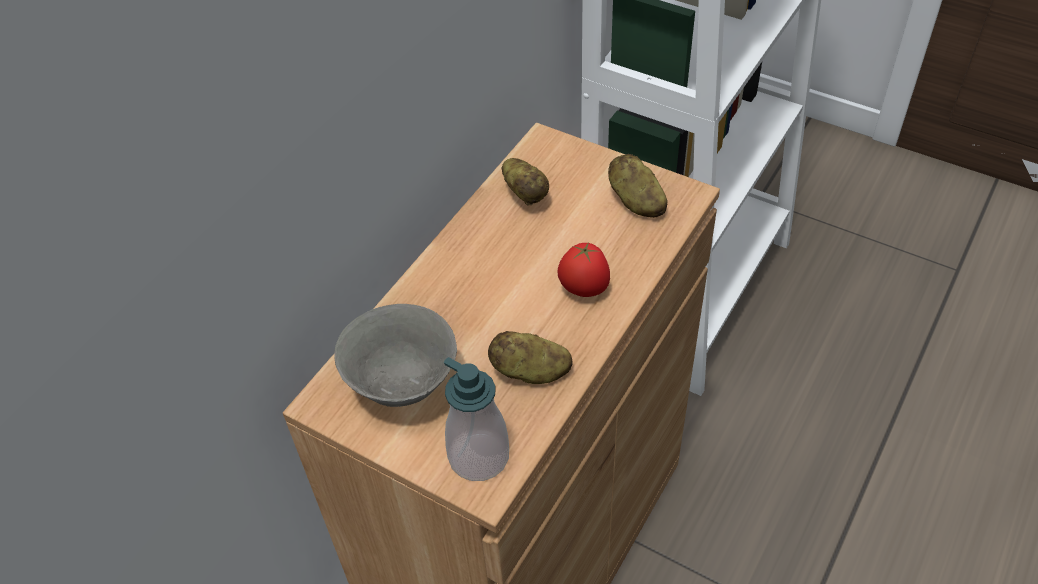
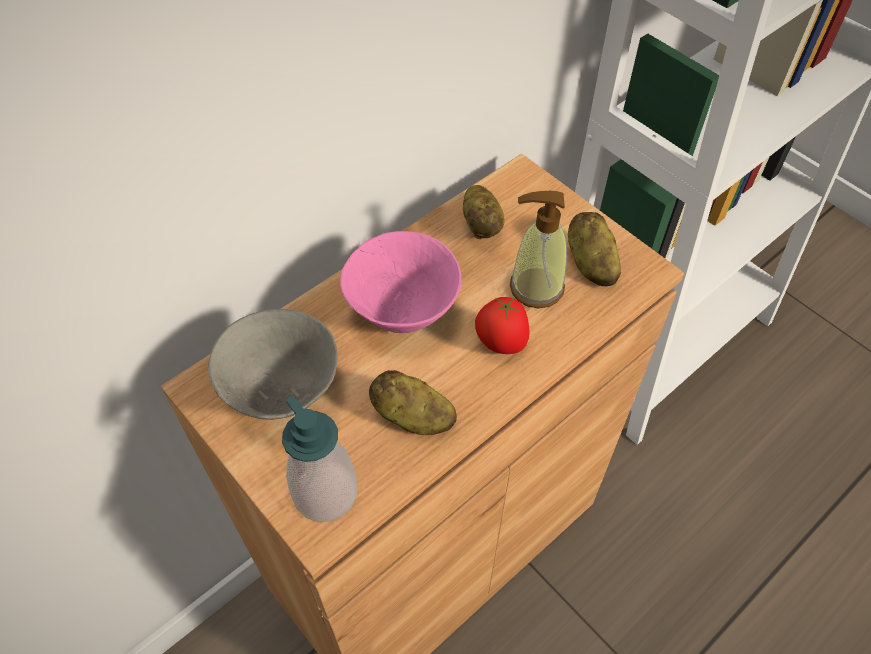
camera: 15 degrees right, 5 degrees up
none -> pink bowl [340,231,461,333]
none -> soap dispenser [510,191,567,308]

